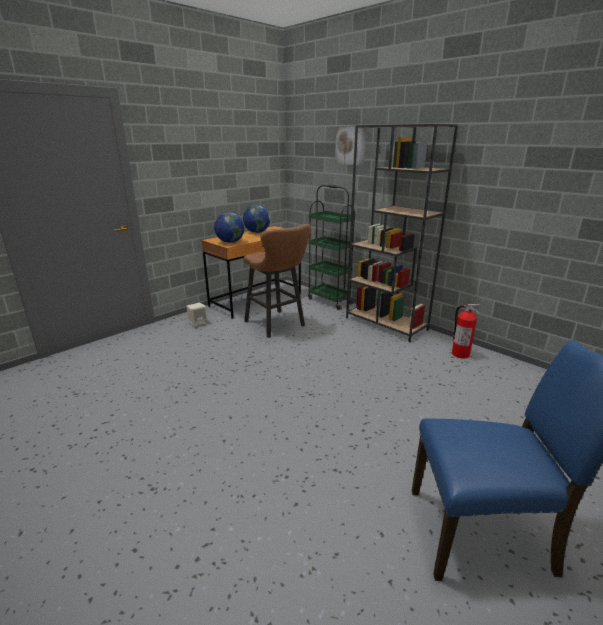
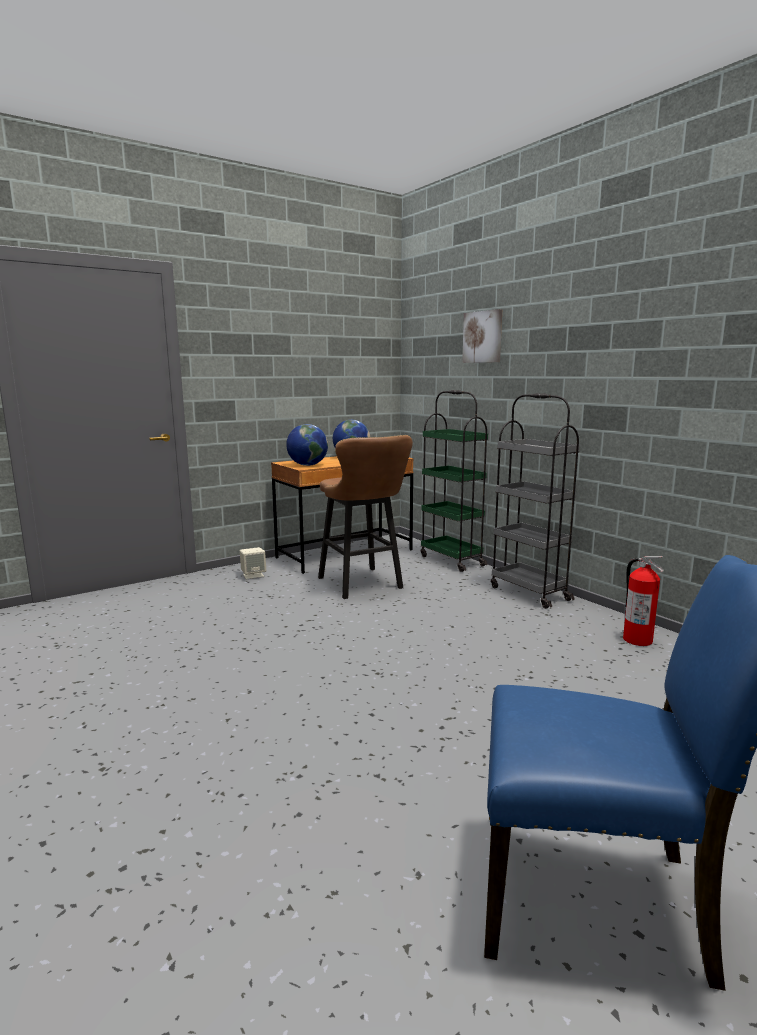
camera: 10 degrees right, 10 degrees down
bookcase [346,124,458,342] -> grey cart [491,393,579,609]

